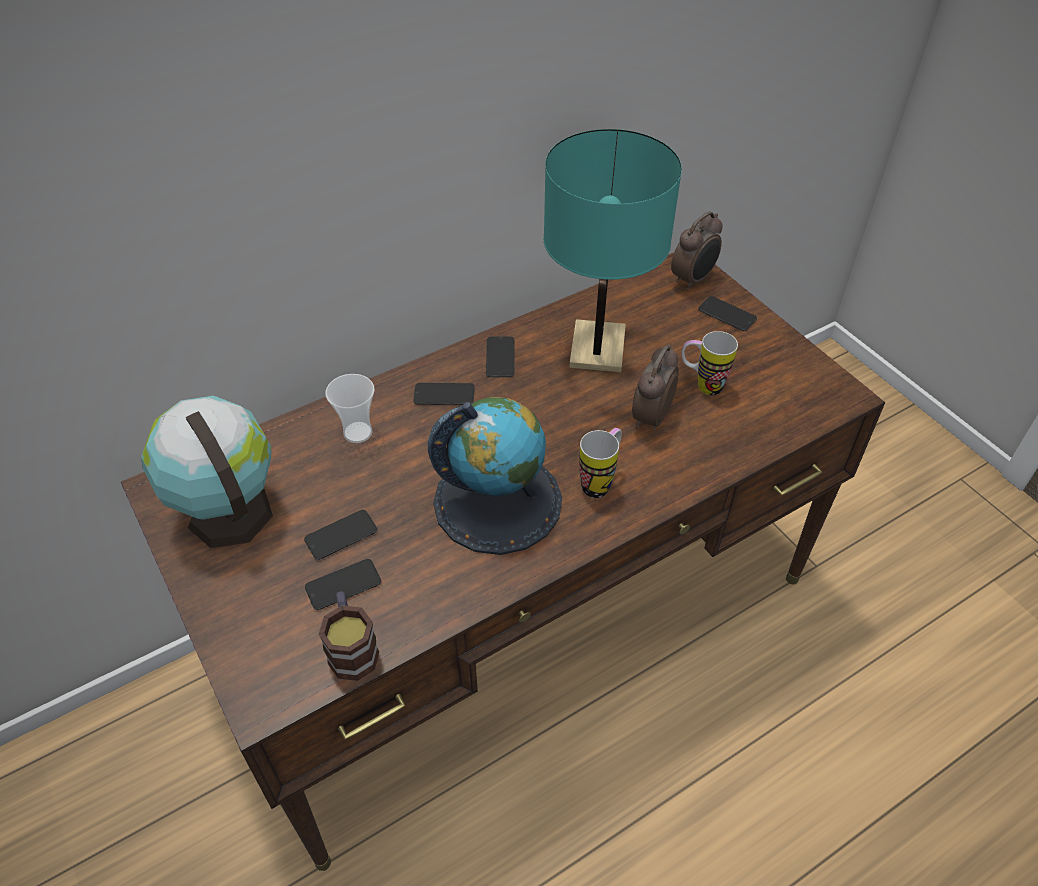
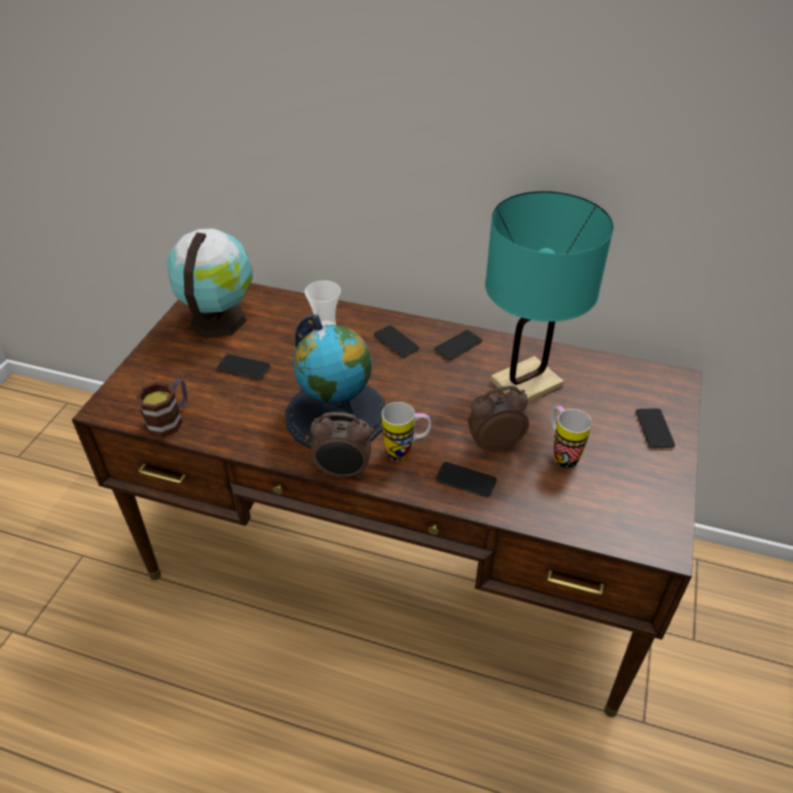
camera: 50 degrees right, 5 degrees down
phone [305,559,381,610] -> phone moved to [435,462,497,498]
alarm clock [671,211,723,291] -> alarm clock moved to [310,412,371,479]

